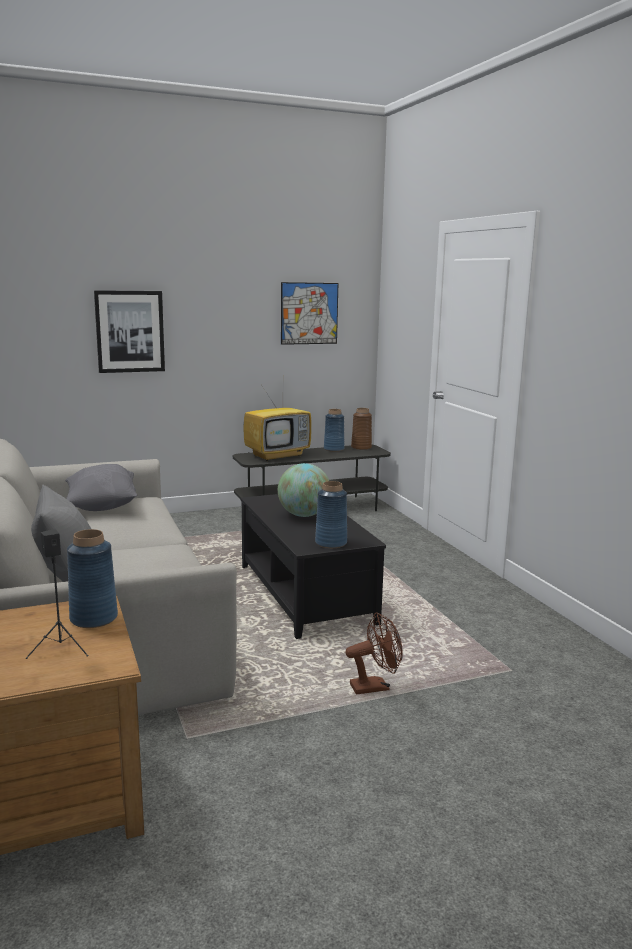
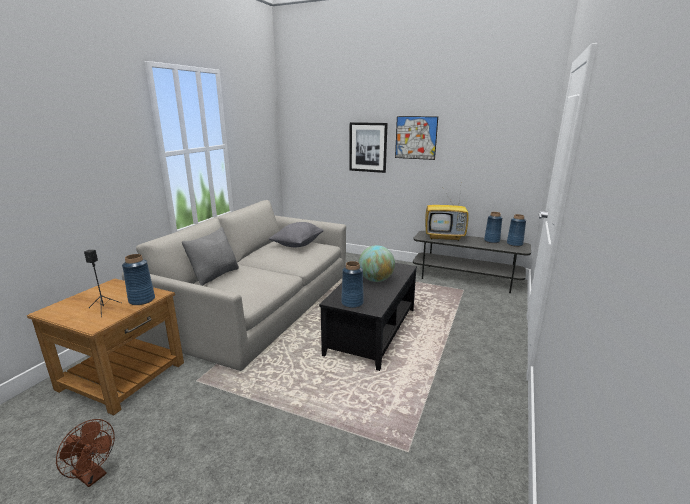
camera: 45 degrees right, 5 degrees up
picture [281,282,338,345] -> picture moved to [395,116,438,160]
brown fan [346,612,403,695] -> brown fan moved to [56,419,115,487]
brown vase [351,408,372,450] -> blue vase [507,214,526,247]

